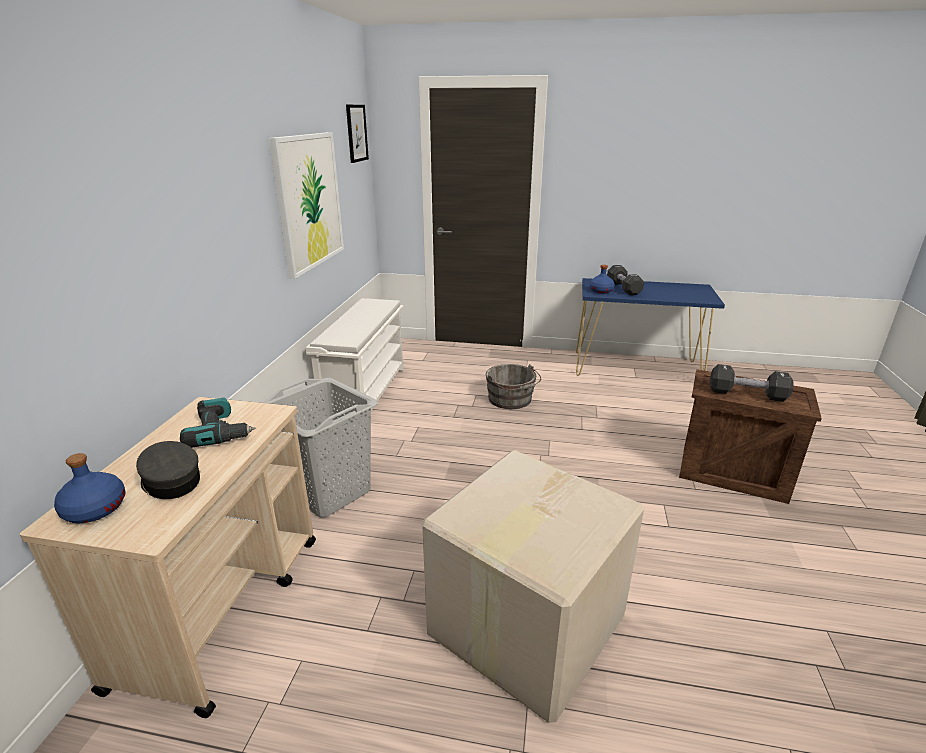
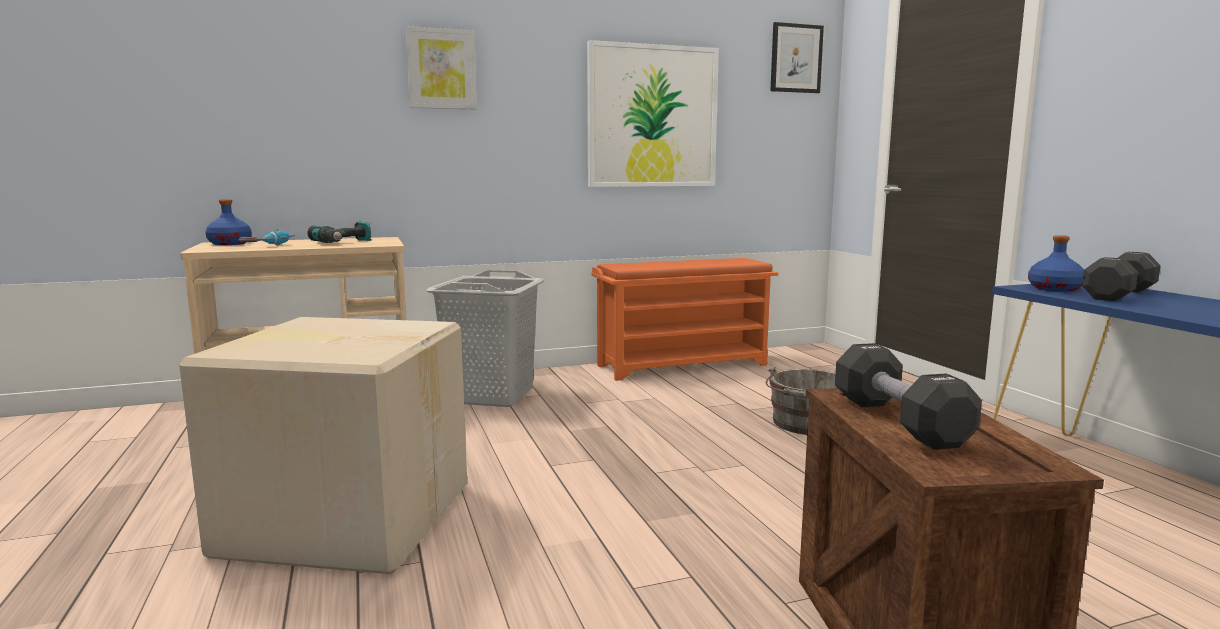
camera: 60 degrees right, 15 degrees down
grey cap [136,441,201,499] -> power drill [239,230,295,246]
white shoe rack [306,298,404,411] -> orange shoe rack [592,258,778,381]
none -> picture [406,26,477,110]

